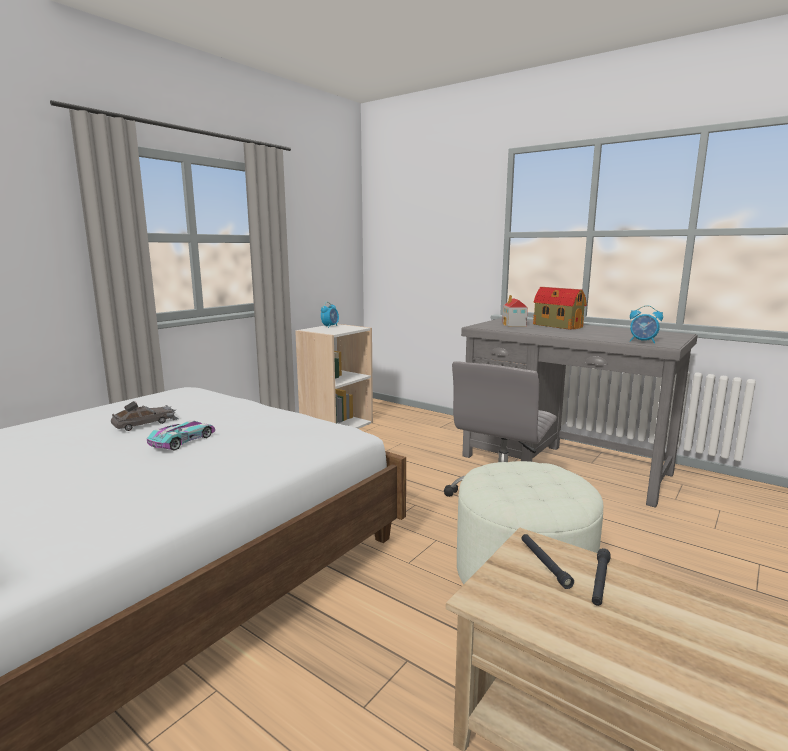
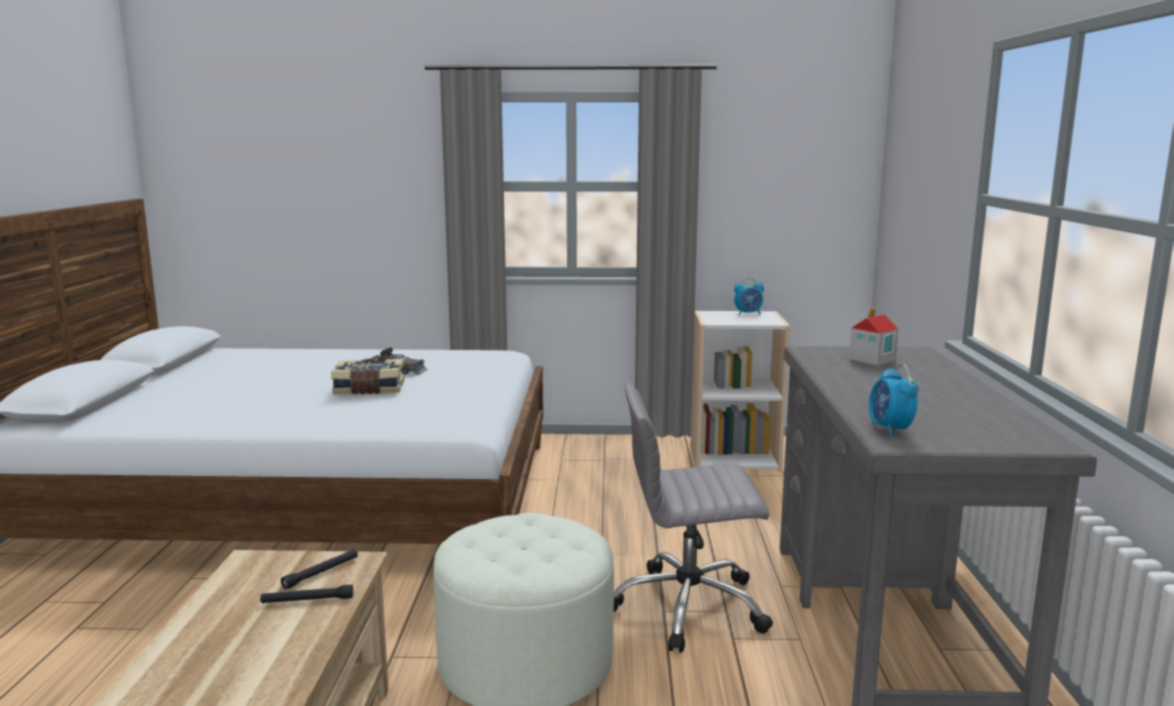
camera: 55 degrees right, 0 degrees up
toy car [147,420,215,451] -> book [331,359,405,395]
toy house [533,287,587,330] -> none

